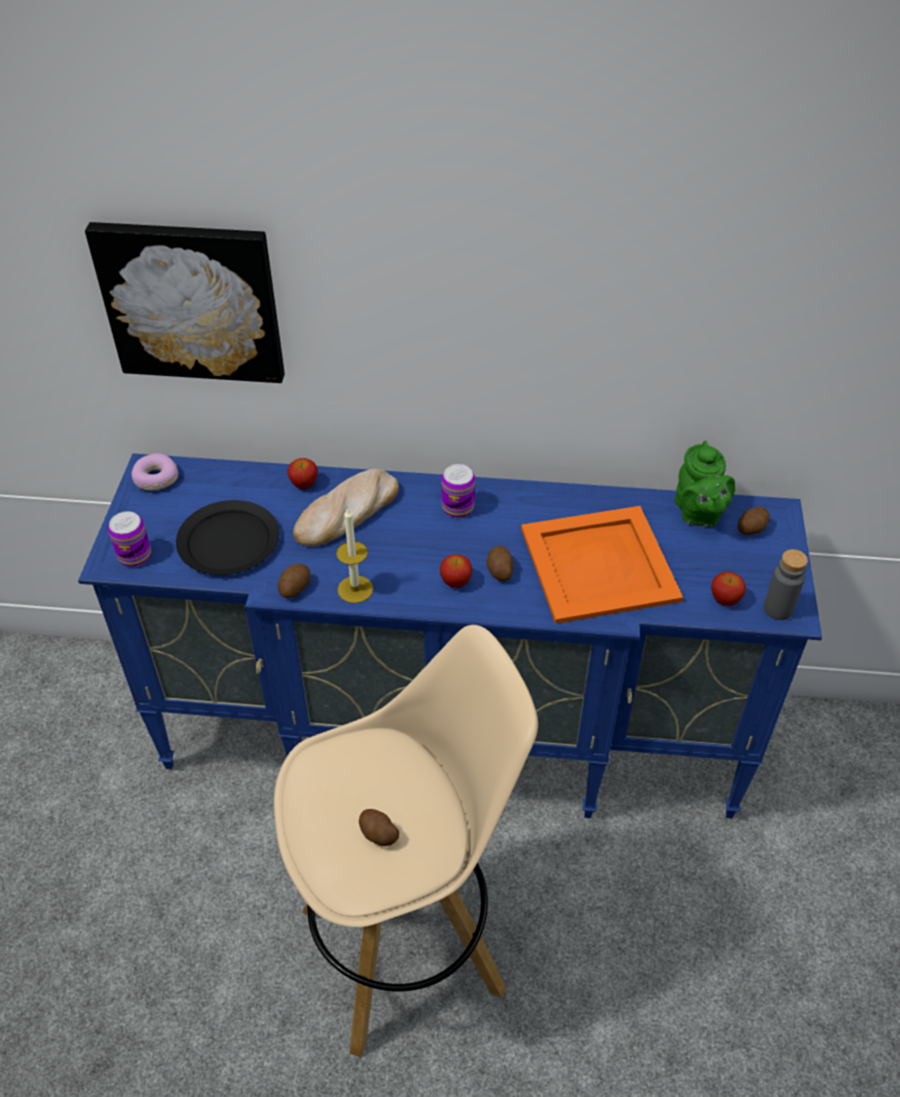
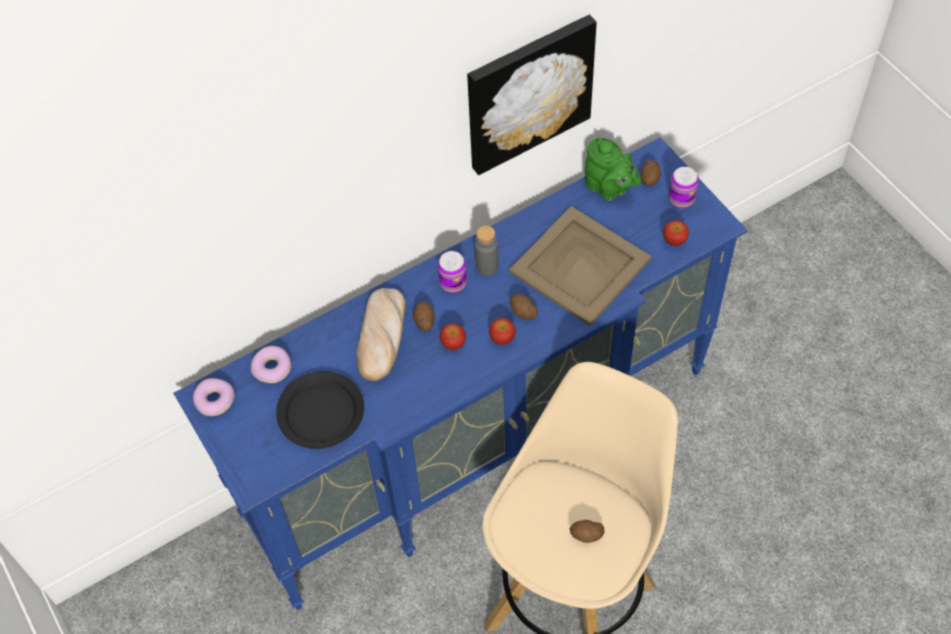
camera: 35 degrees left, 10 degrees up
picture [85,222,285,383] -> picture moved to [467,15,597,175]
can [108,511,151,567] -> can moved to [669,167,699,208]
potato [278,564,310,598] -> potato moved to [413,301,435,331]
apple [288,458,318,489] -> apple moved to [440,324,466,350]
candle [336,509,373,603] -> none
orange tray [521,506,683,624] -> beige tray [509,206,652,326]
grey bottle [763,549,808,620] -> grey bottle moved to [475,226,498,276]
none -> donut [251,346,291,383]

